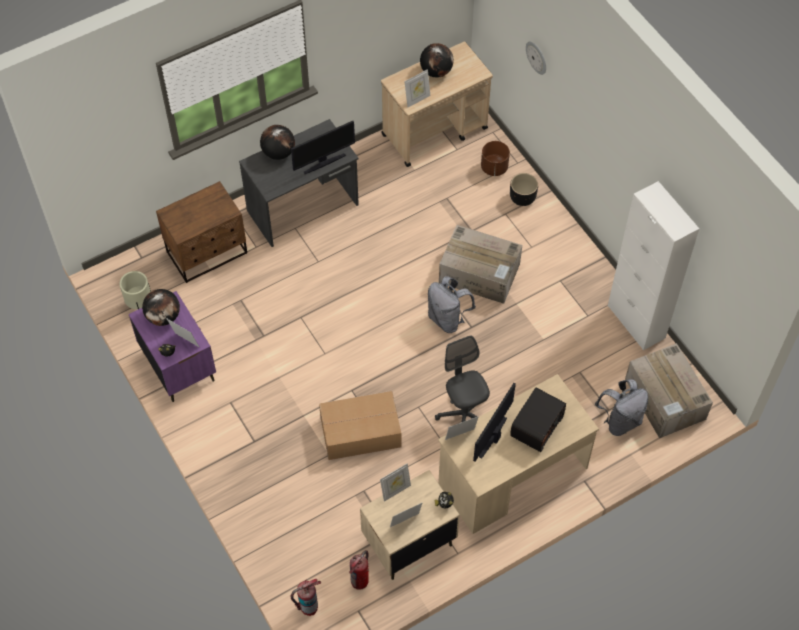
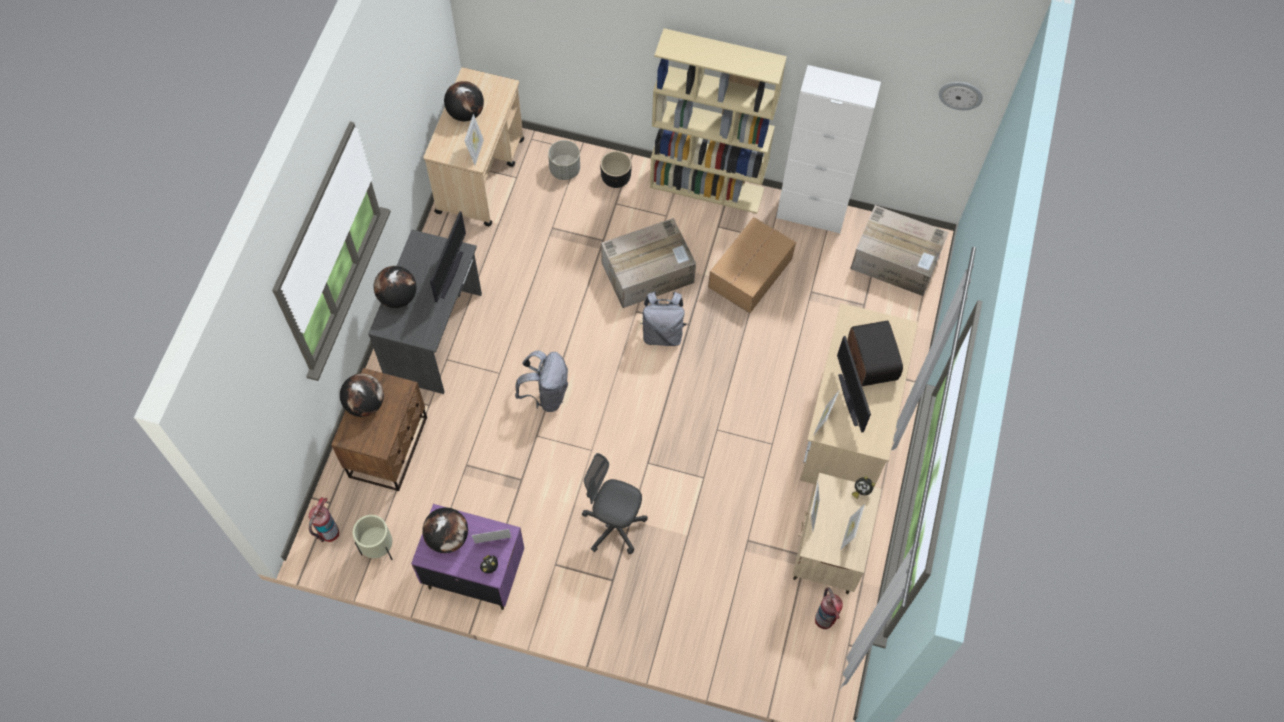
camera: 45 degrees left, 5 degrees up
fire extinguisher [290,579,321,616] -> fire extinguisher moved to [309,497,339,542]
cardboard box [319,391,401,460] -> cardboard box moved to [708,217,796,313]
grey office chair [435,335,490,422] -> grey office chair moved to [582,453,648,554]
brown planter [481,141,510,176] -> grey planter [548,140,580,180]
wall clock [526,41,546,75] -> wall clock moved to [939,82,983,110]
grey backpack [595,379,648,436] -> grey backpack moved to [515,350,568,412]
none -> globe [340,373,384,417]
none -> beige bookcase [650,28,787,213]

